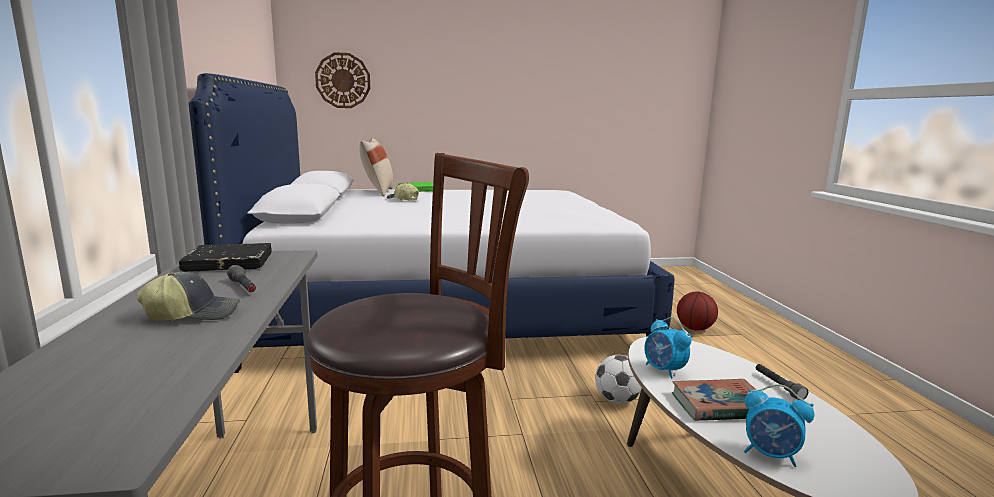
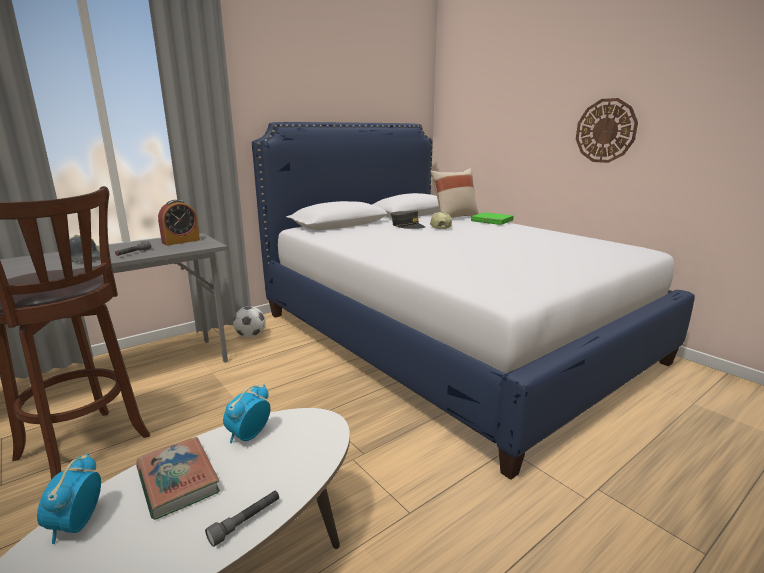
camera: 60 degrees right, 5 degrees up
black book [179,243,272,272] -> alarm clock [158,200,200,246]
wall clock [315,52,370,108] -> wall clock moved to [576,98,638,163]
football [595,355,642,404] -> football moved to [233,306,266,338]
basketball [677,292,718,330] -> none
none -> grey cap [391,210,425,229]

